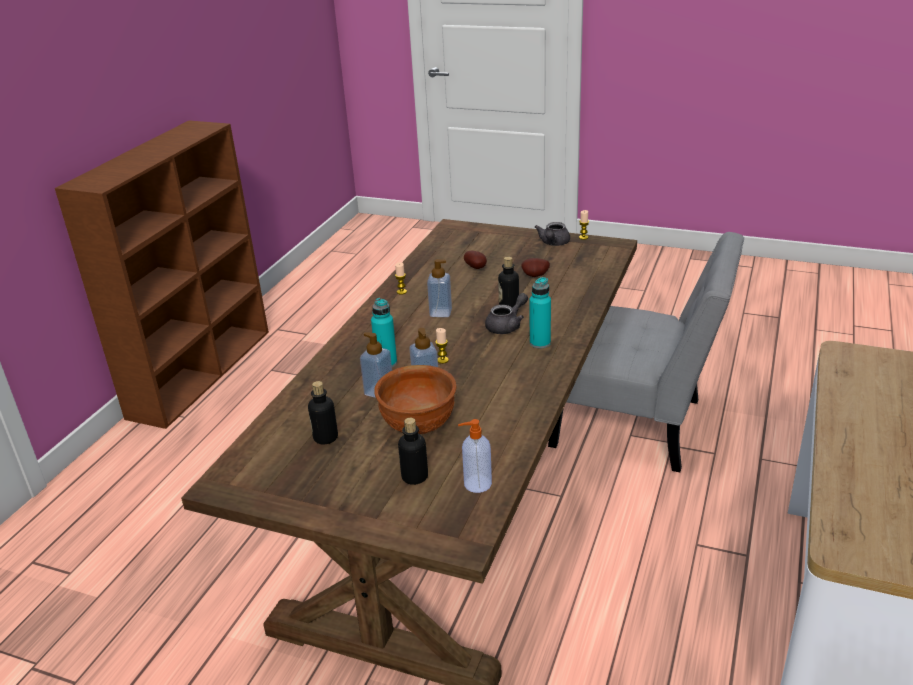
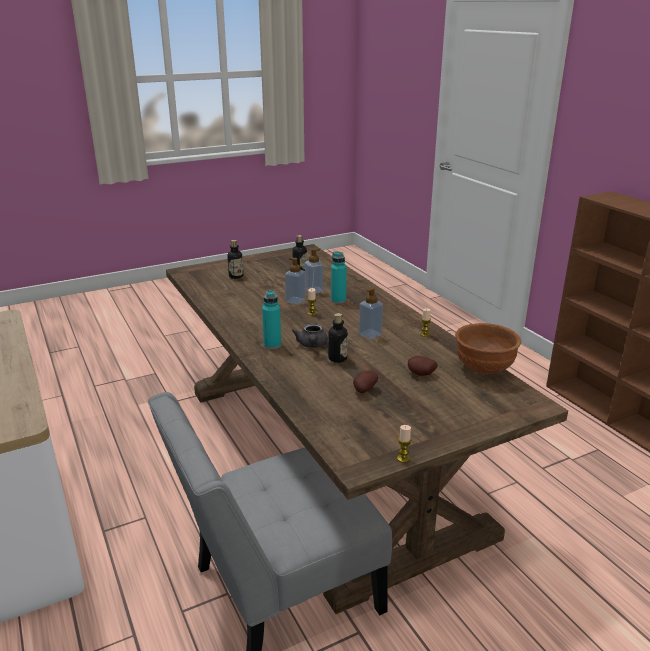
camera: 130 degrees right, 5 degrees down
brown bowl [374,365,457,434] -> brown bowl moved to [455,323,521,375]
soap dispenser [458,419,492,493] -> none
grey teapot [535,222,570,246] -> none

